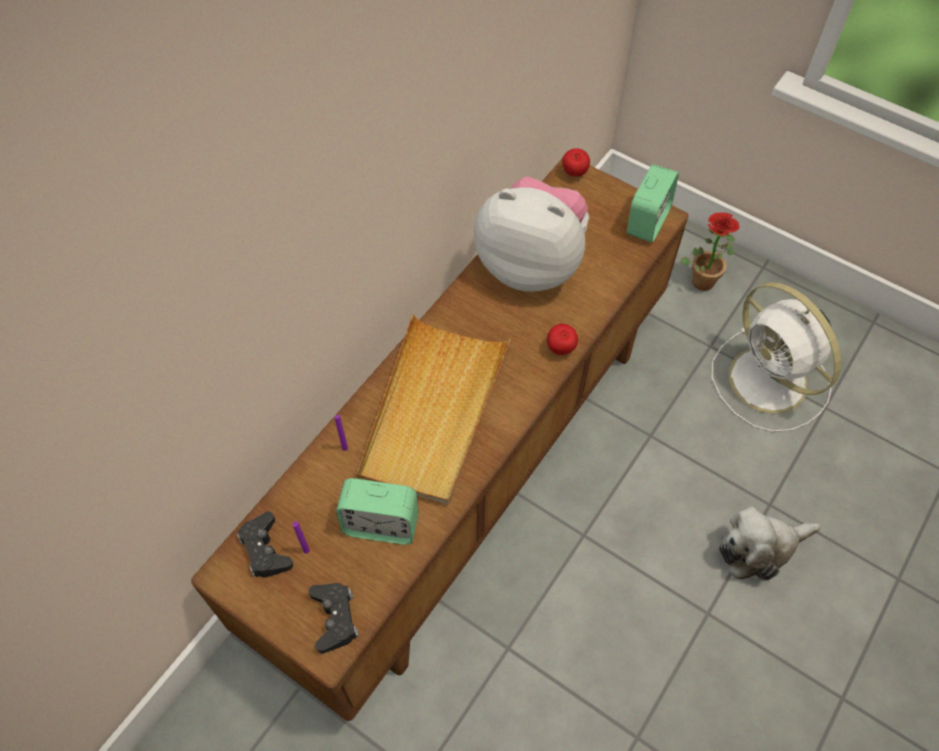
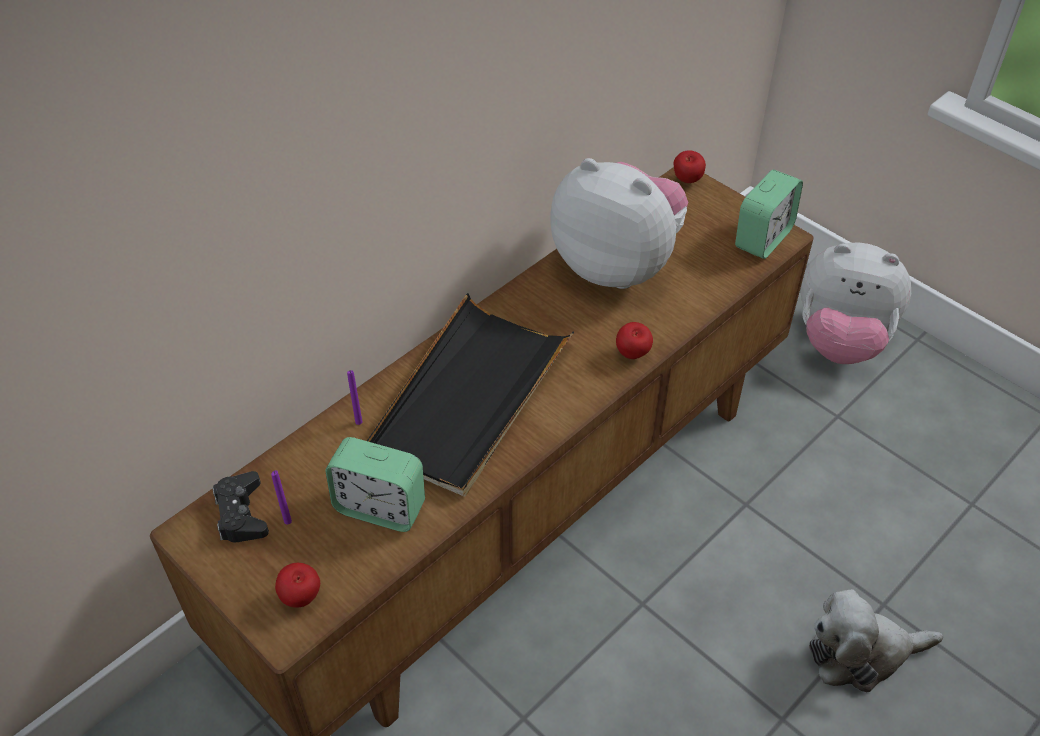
camera: 10 degrees right, 10 degrees down
black game controller [309,583,359,653] -> apple [275,563,320,608]
beige tray [357,314,511,504] -> black tray [367,293,574,497]
potted plant [680,212,739,291] -> plush toy [801,243,911,364]
white fan [712,282,841,432] -> none

